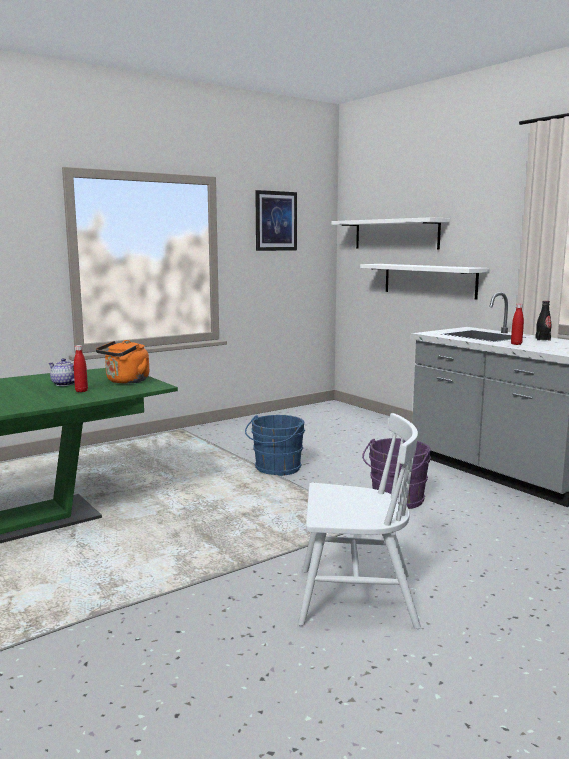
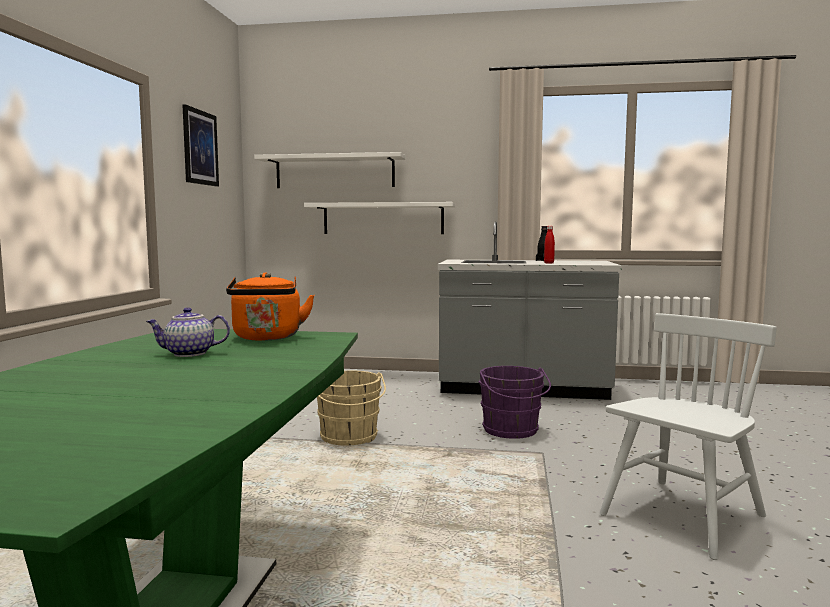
camera: 45 degrees left, 5 degrees down
red bottle [74,345,88,392] -> none
blue bucket [245,415,305,476] -> beige bucket [317,371,386,446]

